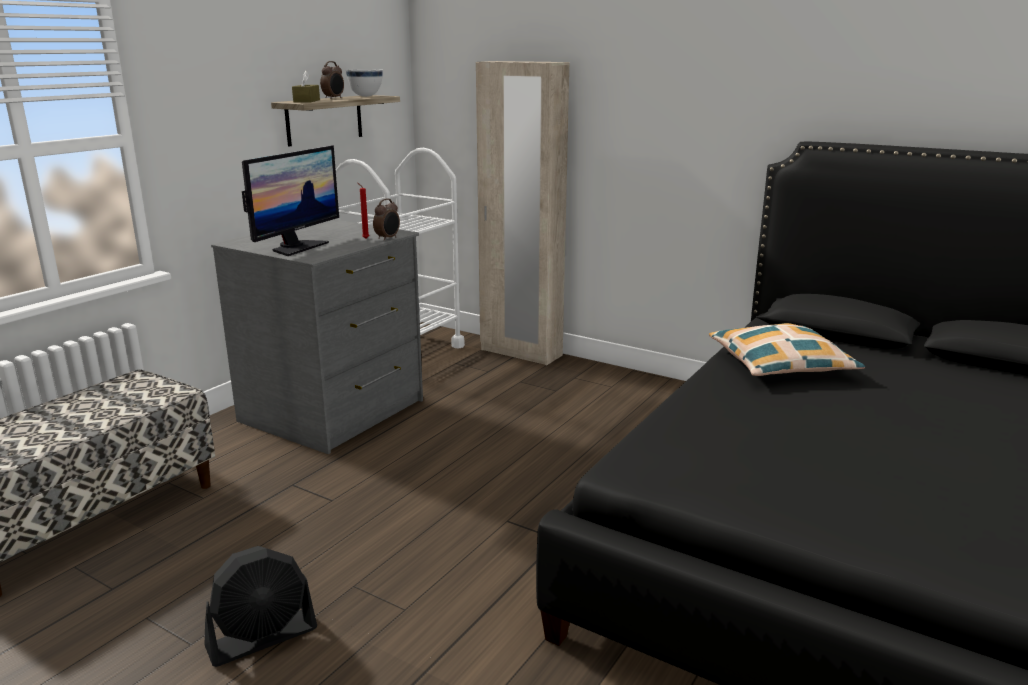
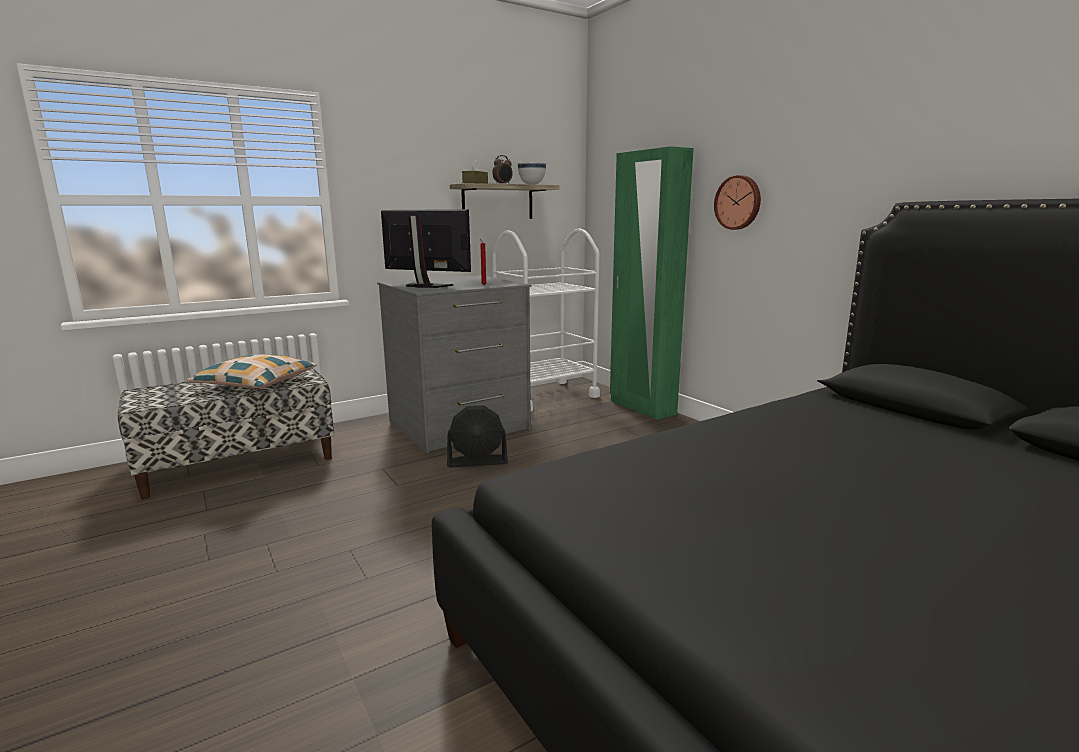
camera: 25 degrees right, 5 degrees down
black fan [205,546,317,667] -> black fan moved to [447,405,508,468]
monitor [242,146,339,256] -> monitor turned 120 degrees counterclockwise [381,209,471,288]
alarm clock [373,199,400,241] -> none
beige wardrobe [476,61,569,365] -> green wardrobe [610,146,694,420]
pillow [709,323,865,376] -> pillow moved to [187,354,317,388]
none -> wall clock [714,175,761,230]

